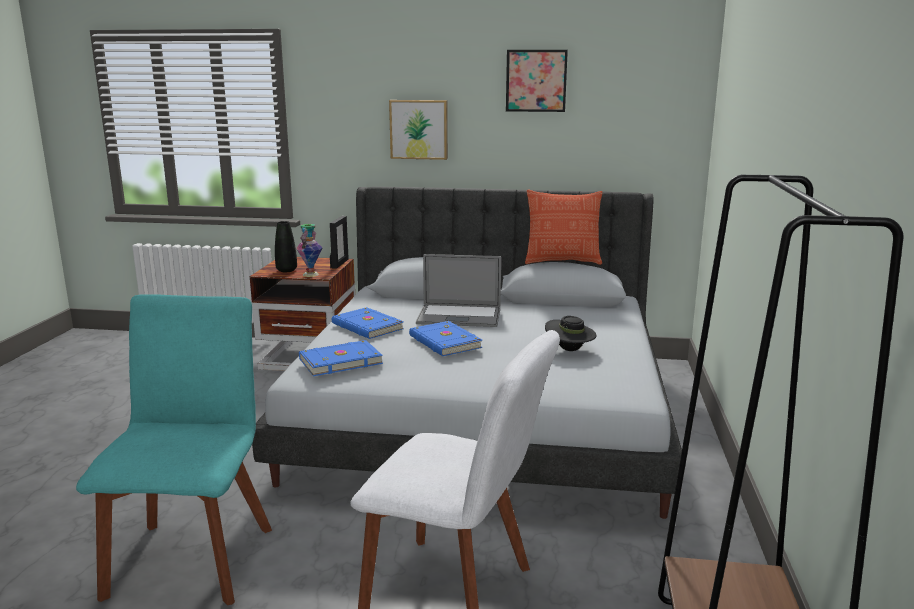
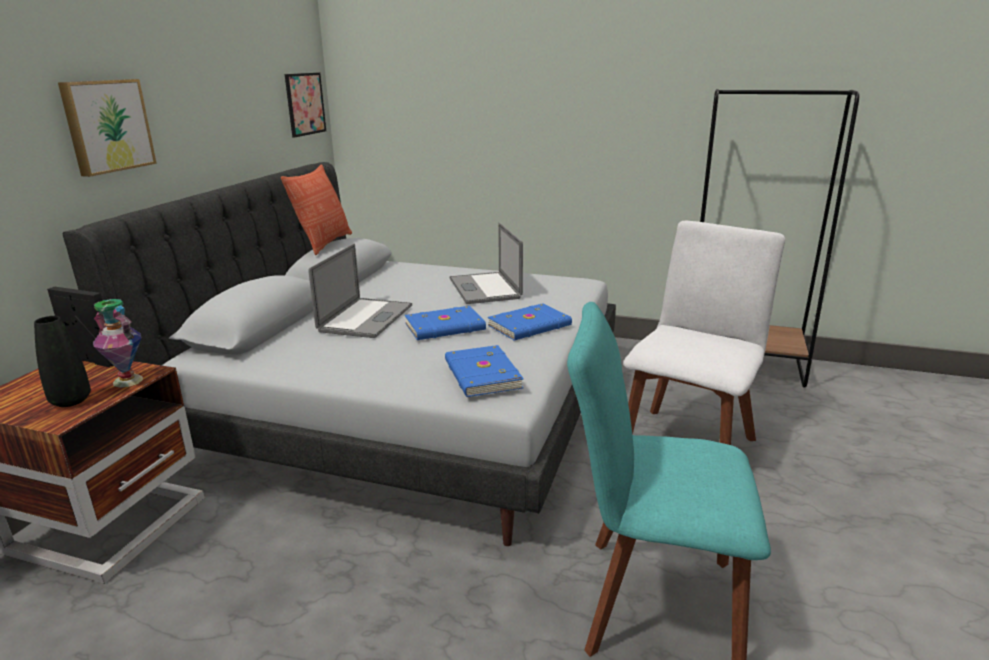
camera: 80 degrees left, 5 degrees up
blue book [332,307,404,339] -> blue book moved to [488,303,572,340]
picture [506,50,568,112] -> picture moved to [285,73,326,137]
black hat [545,316,597,351] -> laptop [450,222,523,304]

